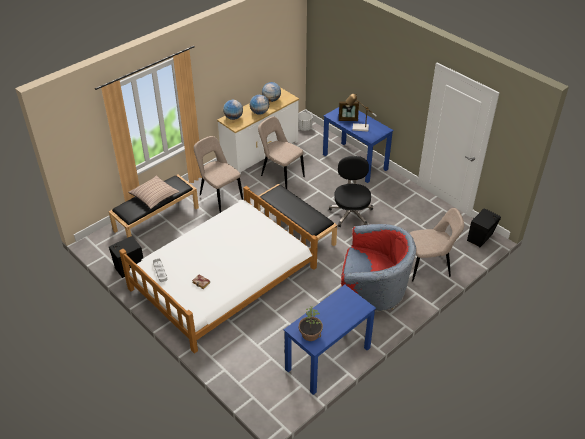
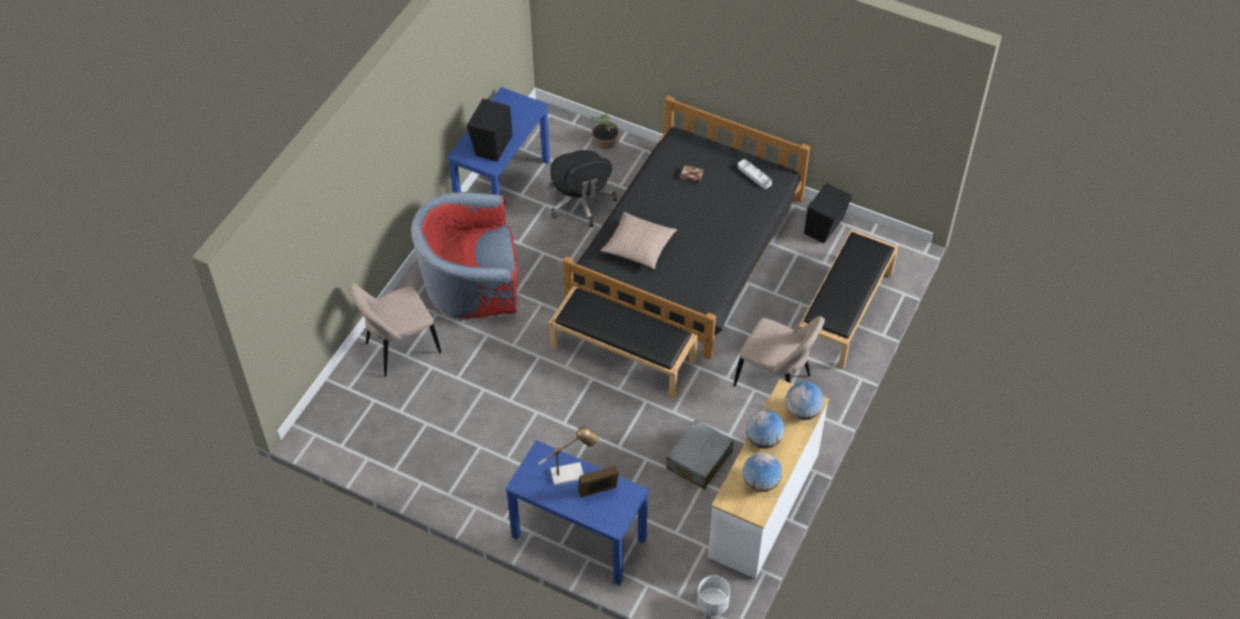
camera: 160 degrees right, 10 degrees up
white bed [119,186,318,353] -> black bed [563,95,810,360]
pillow [128,175,179,209] -> pillow moved to [600,212,677,270]
beige chair [258,116,305,189] -> grey suitcase [666,420,733,489]
potted plant [299,306,323,341] -> potted plant moved to [592,112,619,149]
black office chair [329,156,373,227] -> black office chair moved to [550,150,617,227]
black speaker [467,208,501,247] -> black speaker moved to [467,99,513,162]

